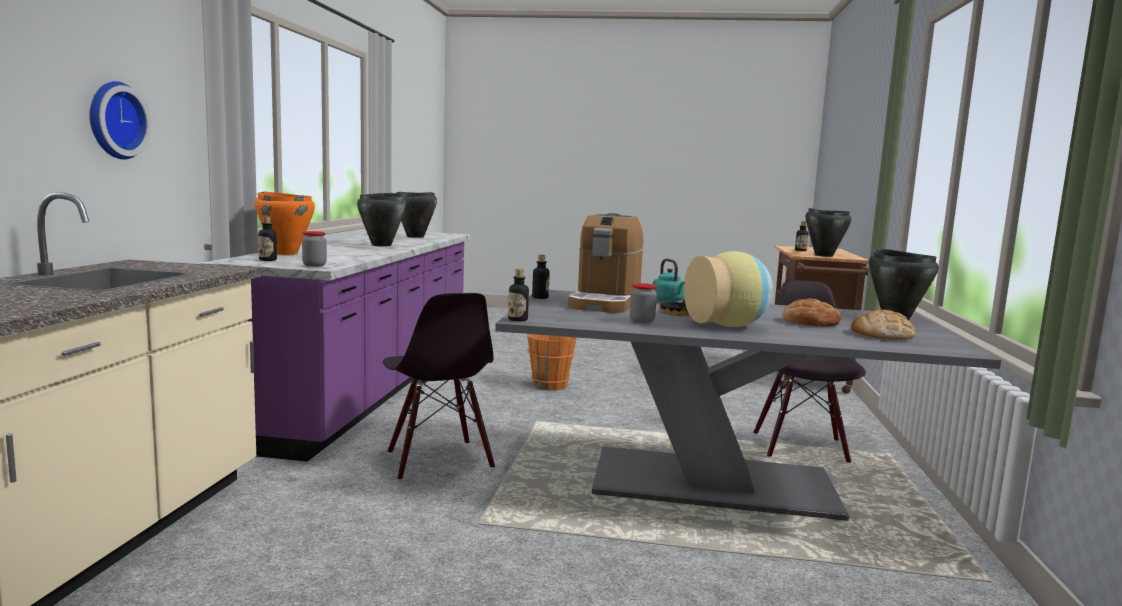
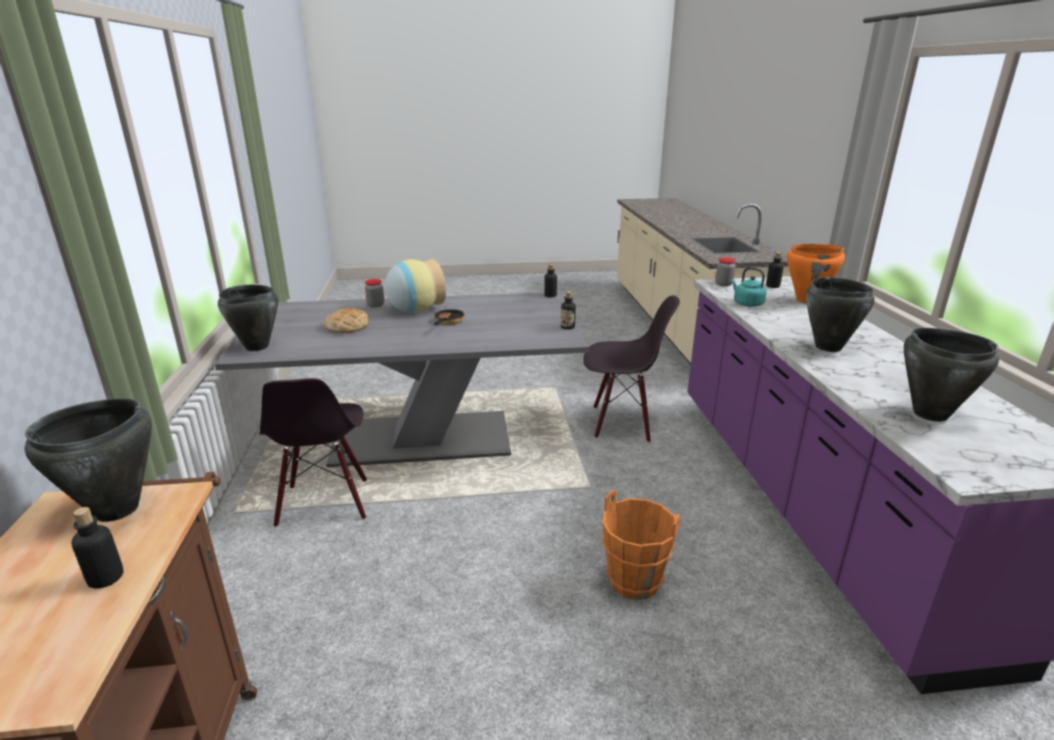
camera: 165 degrees right, 15 degrees up
wall clock [89,81,151,159] -> none
black chair [383,293,495,481] -> black chair turned 135 degrees clockwise [583,295,680,443]
coffee machine [568,213,643,313] -> none
jar [630,283,657,323] -> jar moved to [365,279,384,307]
turquoise kettle [652,259,685,302] -> turquoise kettle moved to [731,267,767,307]
bread [851,309,915,340] -> none

